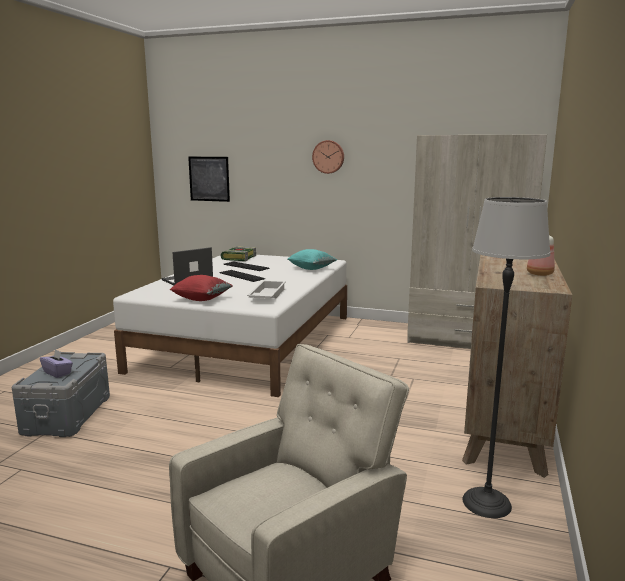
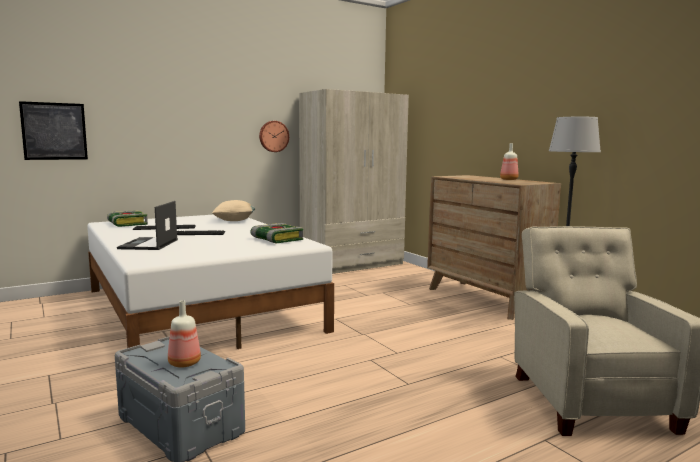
camera: 50 degrees left, 5 degrees down
purple tissue box [40,349,73,378] -> bottle [168,300,201,368]
red pillow [170,275,233,301] -> none
white tray [247,281,285,299] -> book [250,223,303,243]
turquoise pillow [288,249,337,270] -> beige pillow [212,200,256,221]
wall clock [312,140,344,174] -> wall clock moved to [259,121,289,152]

